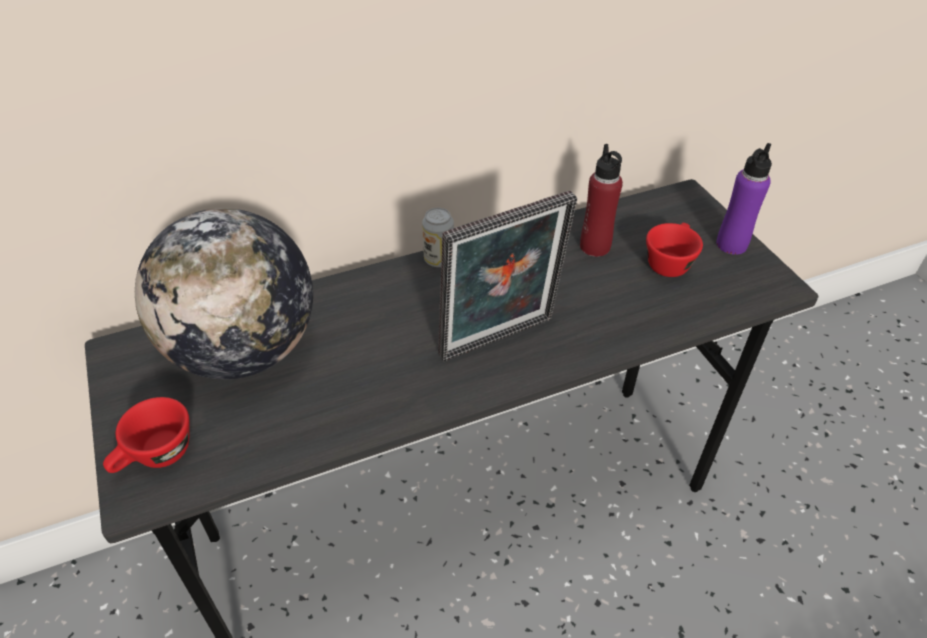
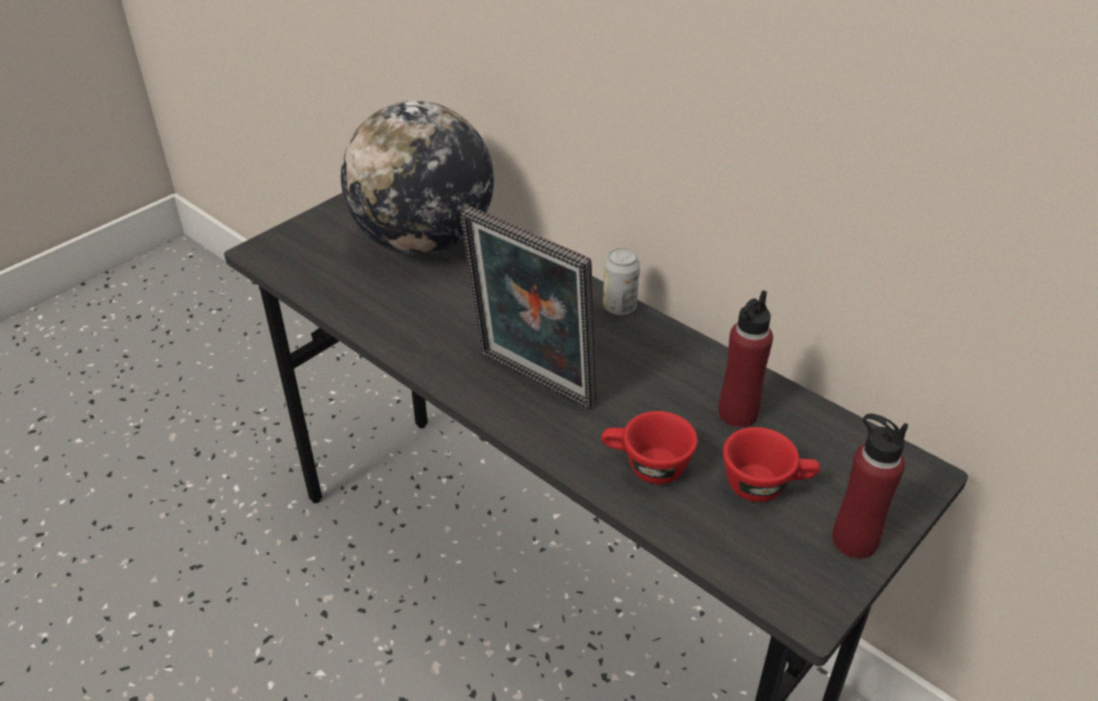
camera: 65 degrees right, 5 degrees down
red cup [103,397,189,473] -> red cup moved to [601,411,698,484]
purple bottle [716,143,772,255] -> red bottle [832,414,908,559]

